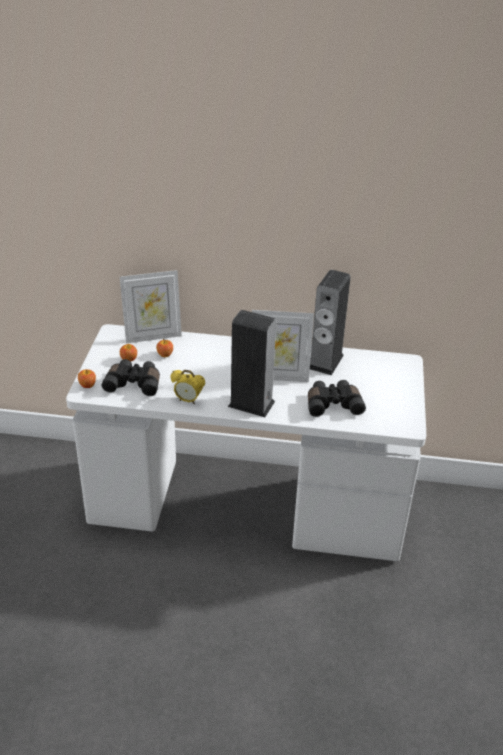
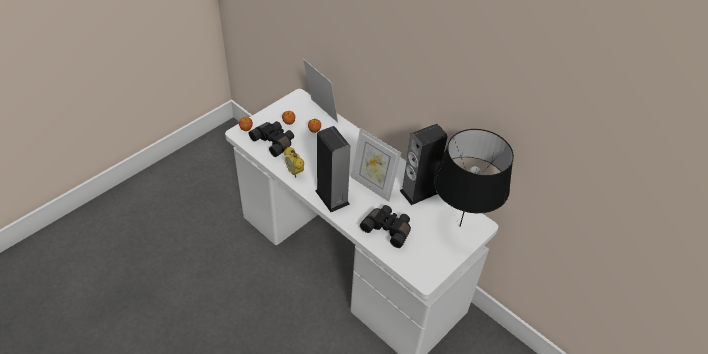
camera: 35 degrees right, 10 degrees up
picture frame [120,270,182,343] -> picture frame turned 150 degrees counterclockwise [303,59,338,123]
none -> black table lamp [434,129,514,226]

